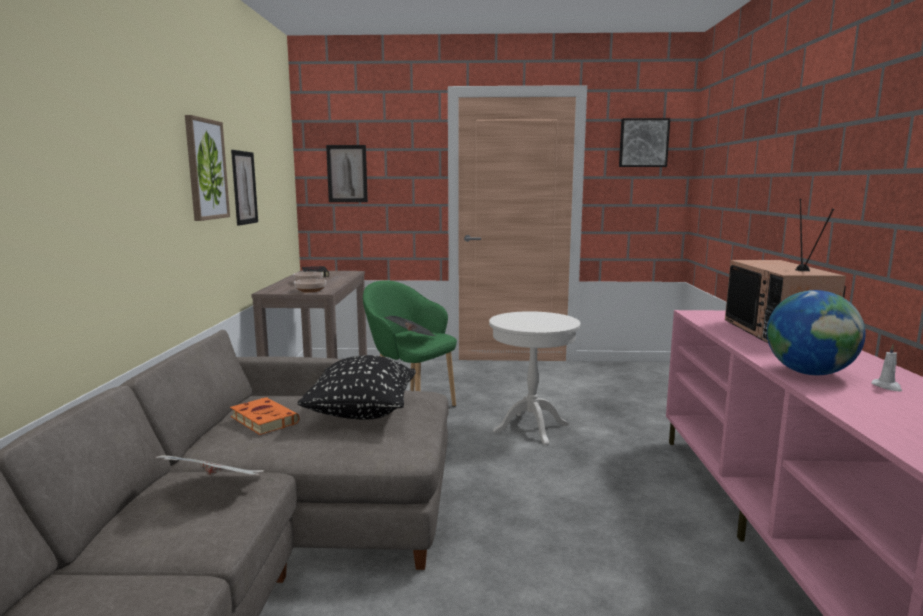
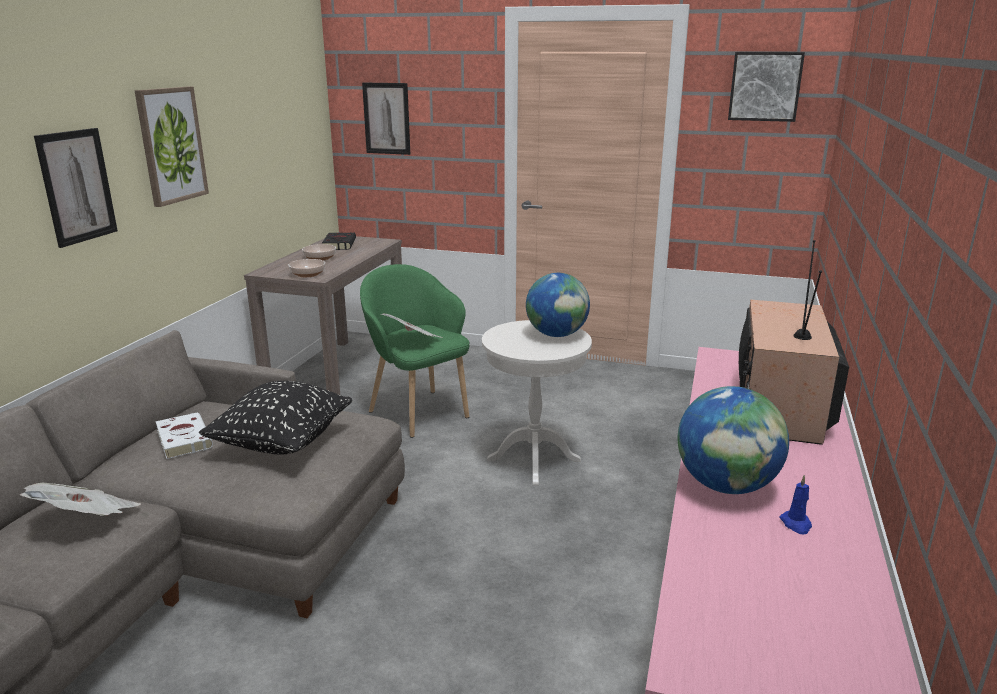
camera: 15 degrees right, 10 degrees up
orange book [230,397,299,435] -> white book [156,412,213,459]
picture [231,150,258,226] -> picture moved to [34,128,118,248]
white candle [871,344,902,391] -> blue candle [779,475,812,534]
none -> globe [526,273,590,337]

